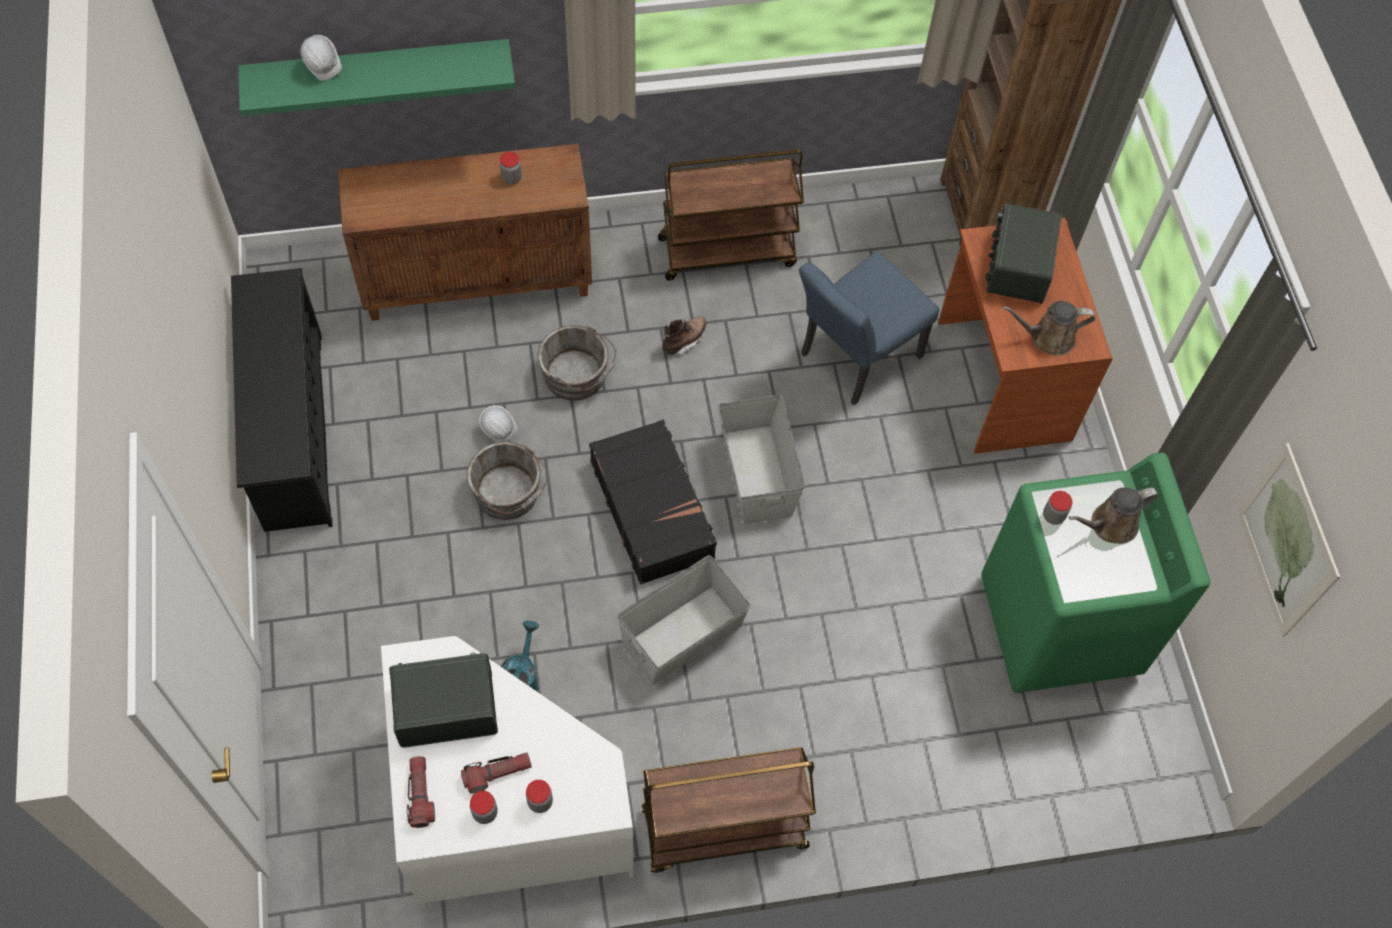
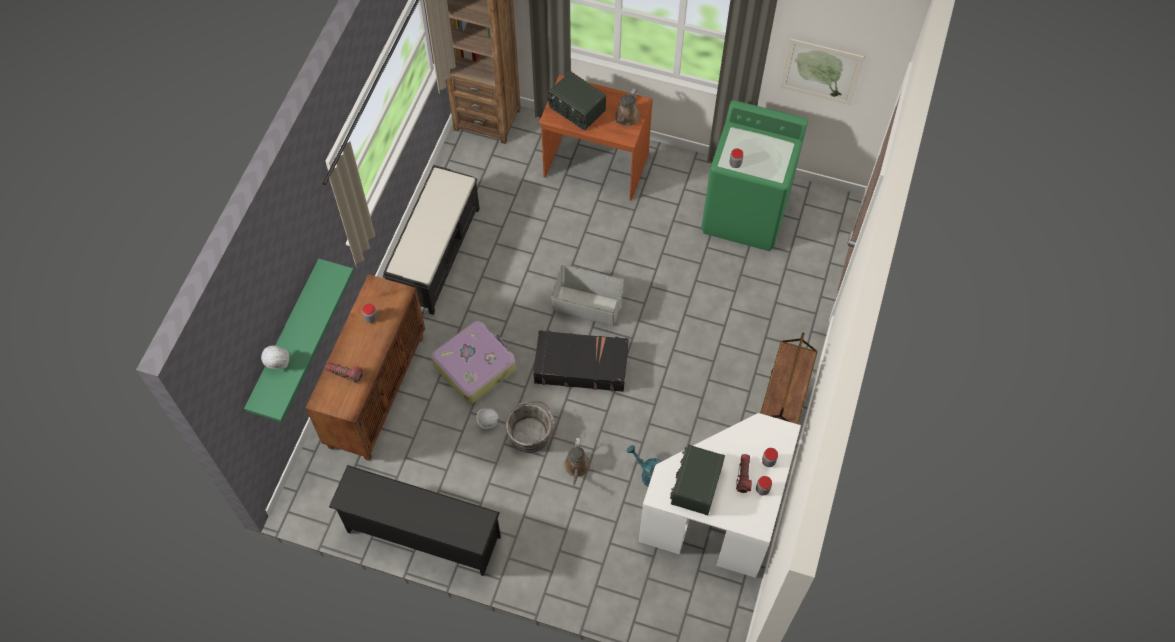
camera: 60 degrees left, 0 degrees up
flashlight [407,756,435,828] -> flashlight moved to [325,362,363,383]
grey bucket [538,324,616,401] -> suitcase [431,321,516,404]
grey storage box [617,555,751,685] -> none
brown cart [658,150,804,281] -> black bench [383,165,480,315]
brown boot [662,316,707,357] -> none
blue chair [799,251,940,405] -> none
brown watering can [1069,487,1159,544] -> brown watering can moved to [564,438,590,488]

